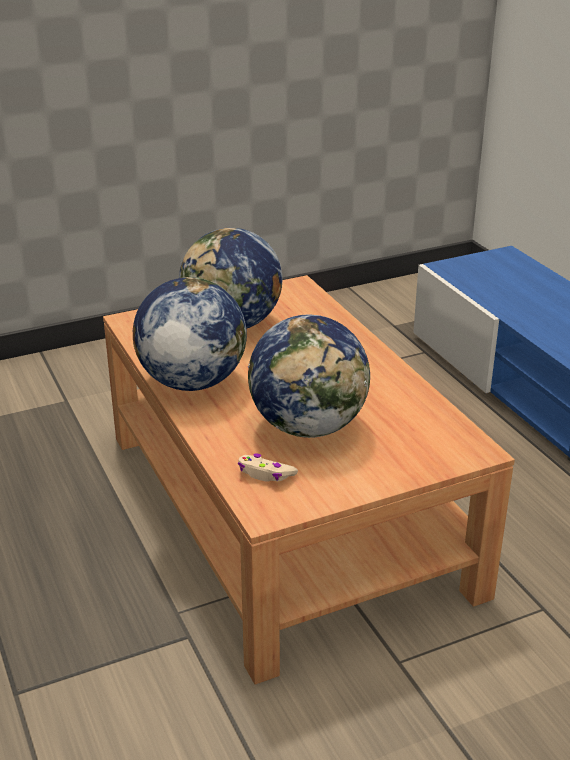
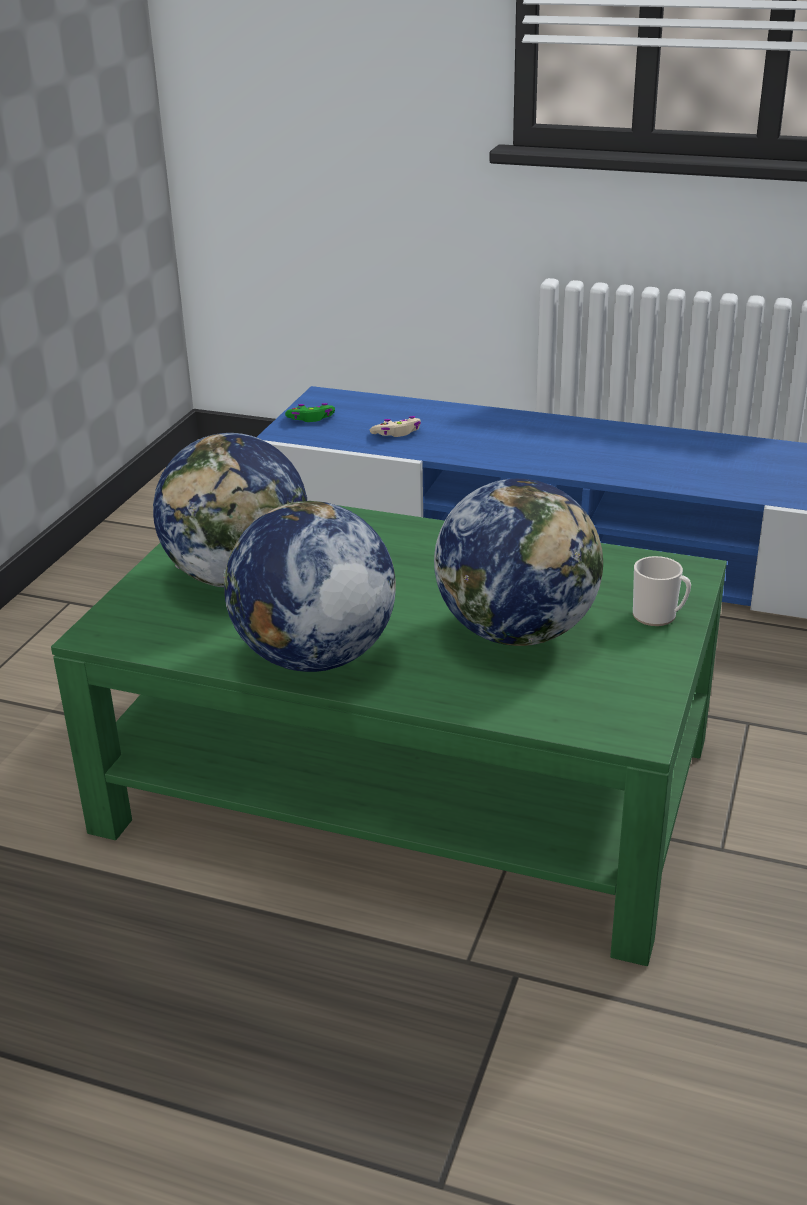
camera: 45 degrees left, 0 degrees up
brown coffee table [103,275,515,685] -> green coffee table [51,505,727,966]
beige game controller [238,453,298,482] -> beige game controller moved to [370,416,421,437]
none -> green game controller [285,403,335,422]
none -> mug [633,556,691,626]

